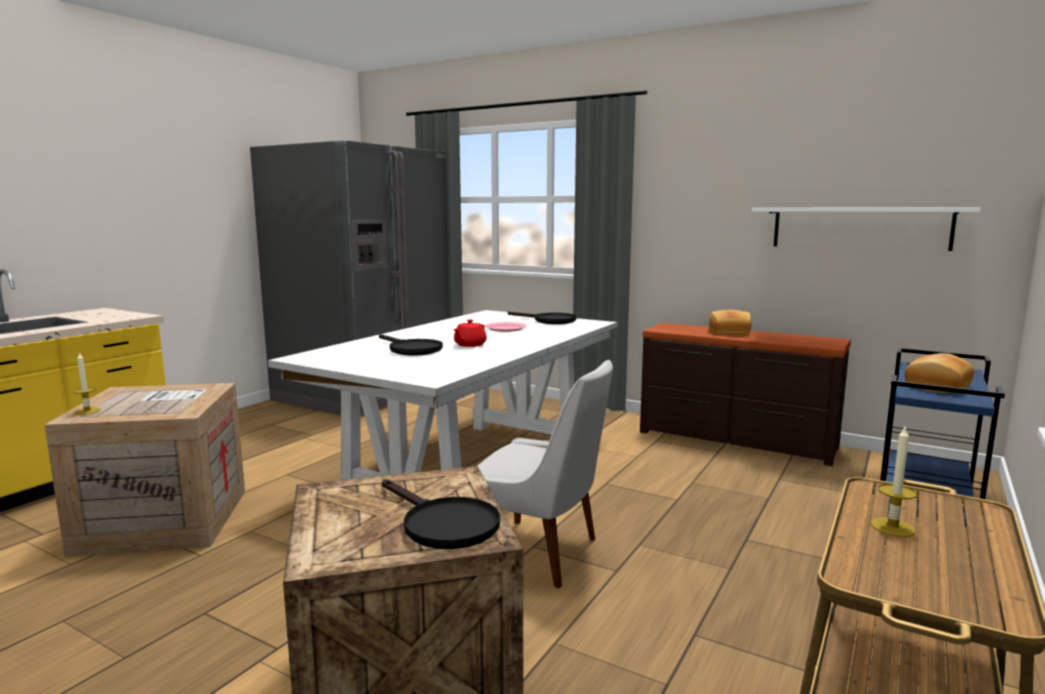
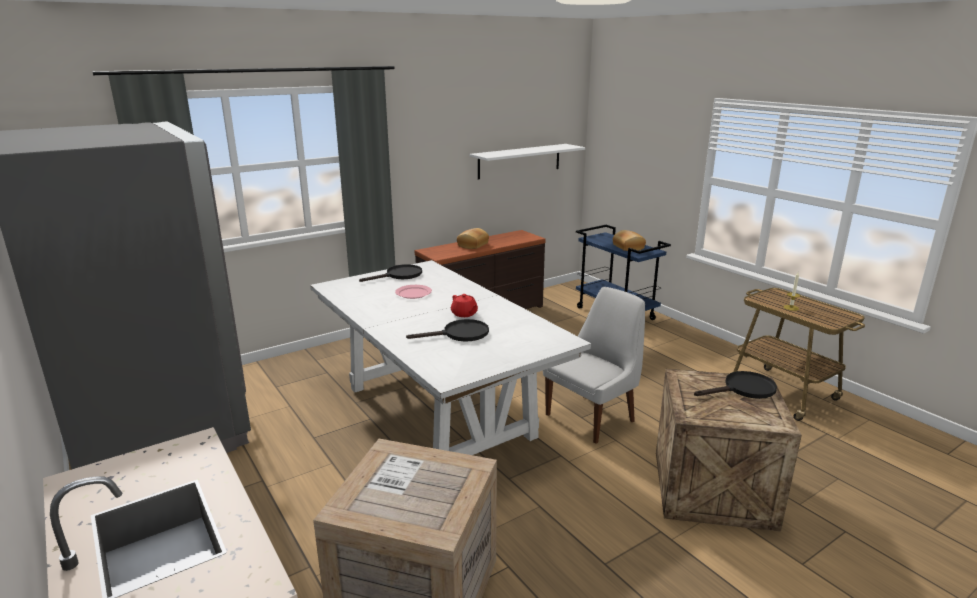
camera: 65 degrees left, 10 degrees up
candle [73,352,101,415] -> none

